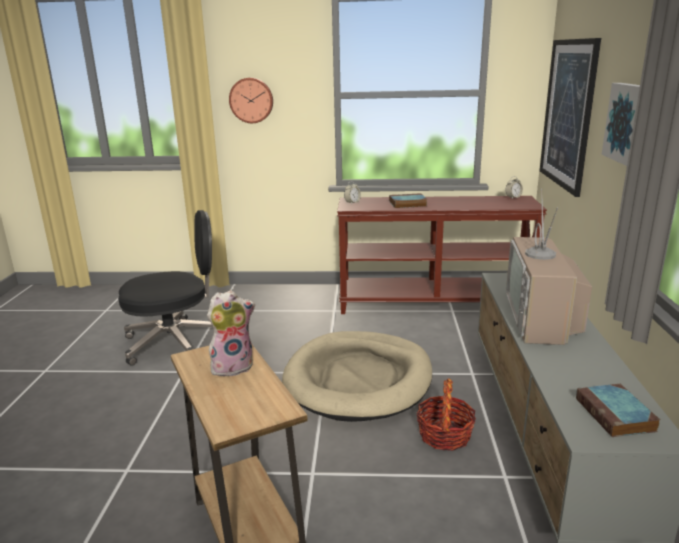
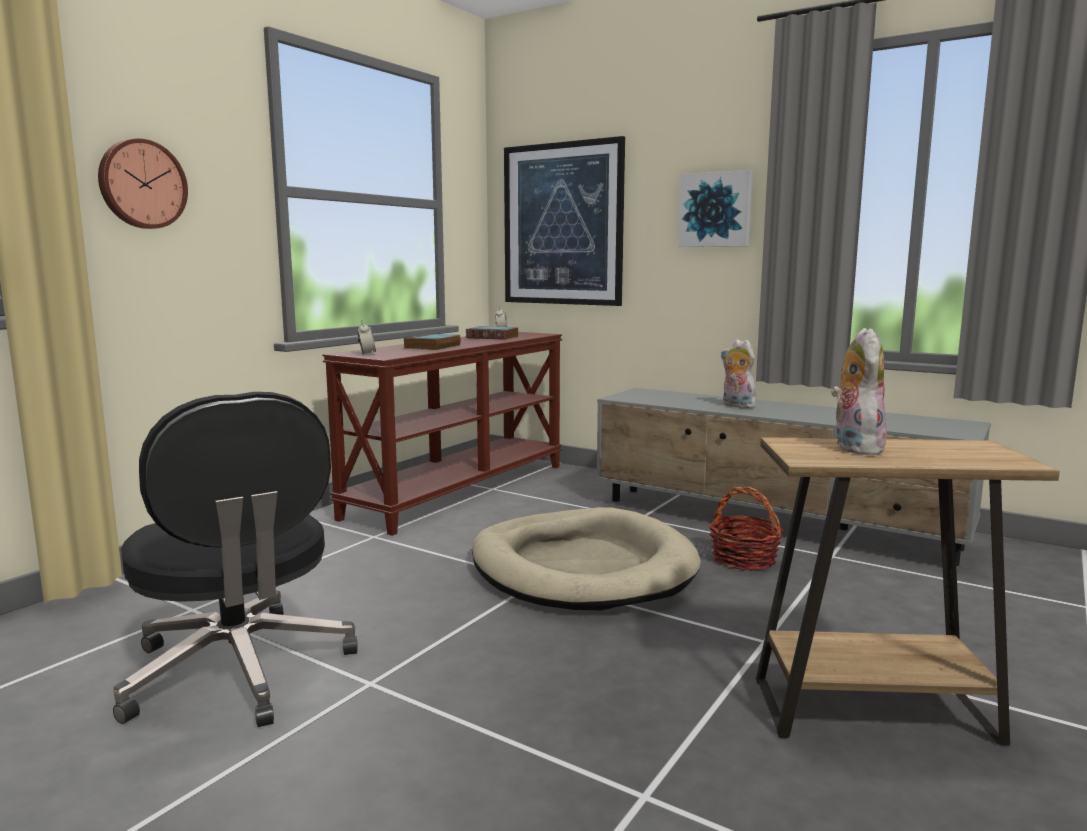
camera: 60 degrees left, 10 degrees down
black office chair [118,210,213,366] -> black office chair turned 135 degrees clockwise [113,392,358,727]
television [506,189,592,345] -> plush toy [721,339,756,408]
book [576,384,660,437] -> book moved to [466,326,519,340]

